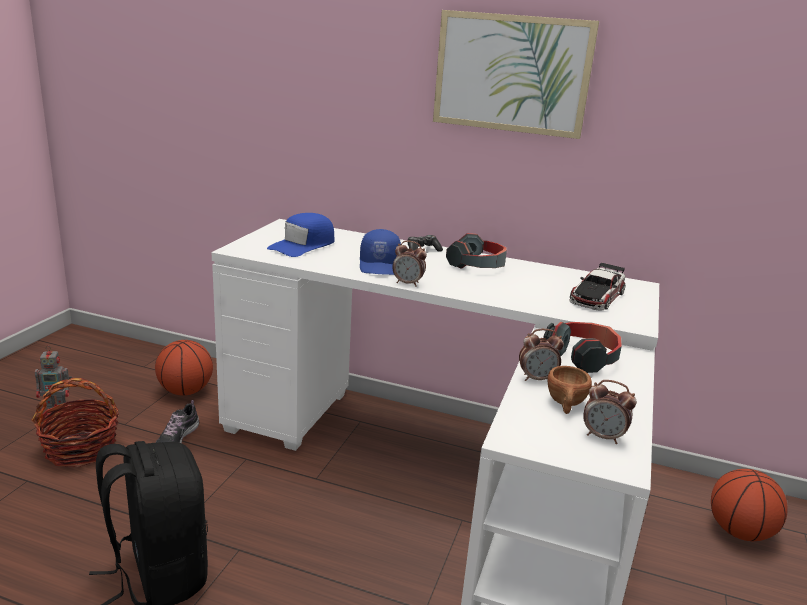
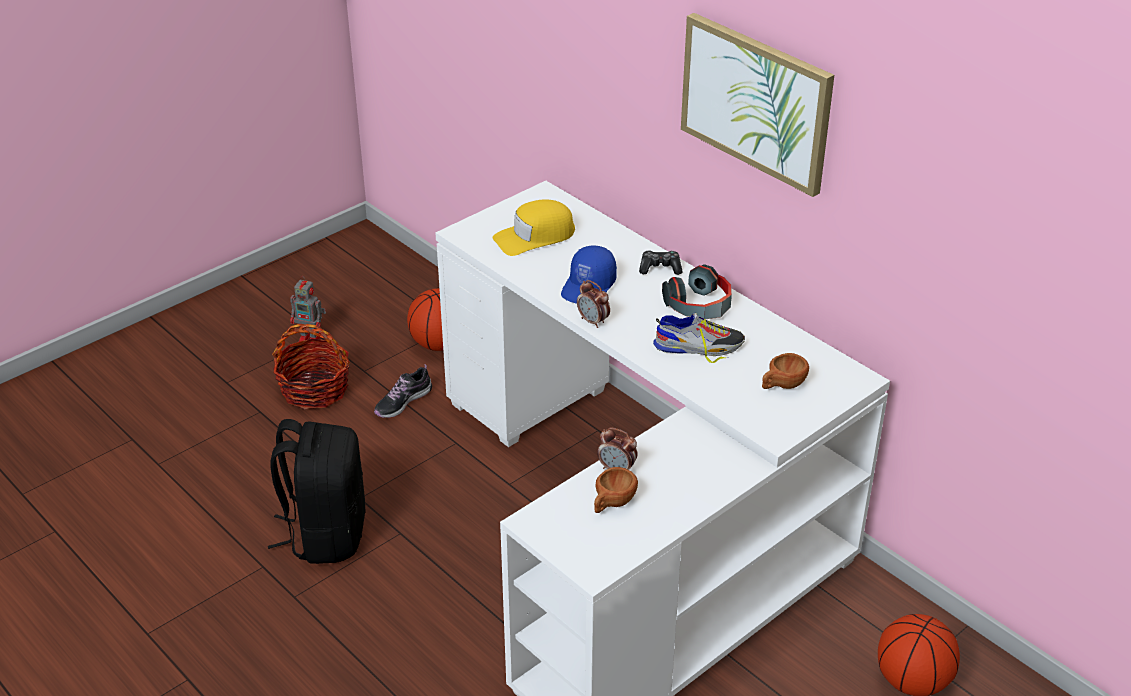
camera: 30 degrees right, 15 degrees up
blue cap [267,213,335,257] -> yellow cap [493,200,575,256]
headphones [543,321,622,373] -> none
toy car [569,262,626,311] -> brown cup [762,353,809,389]
alarm clock [583,380,637,444] -> none
none -> shoe [653,313,745,363]

